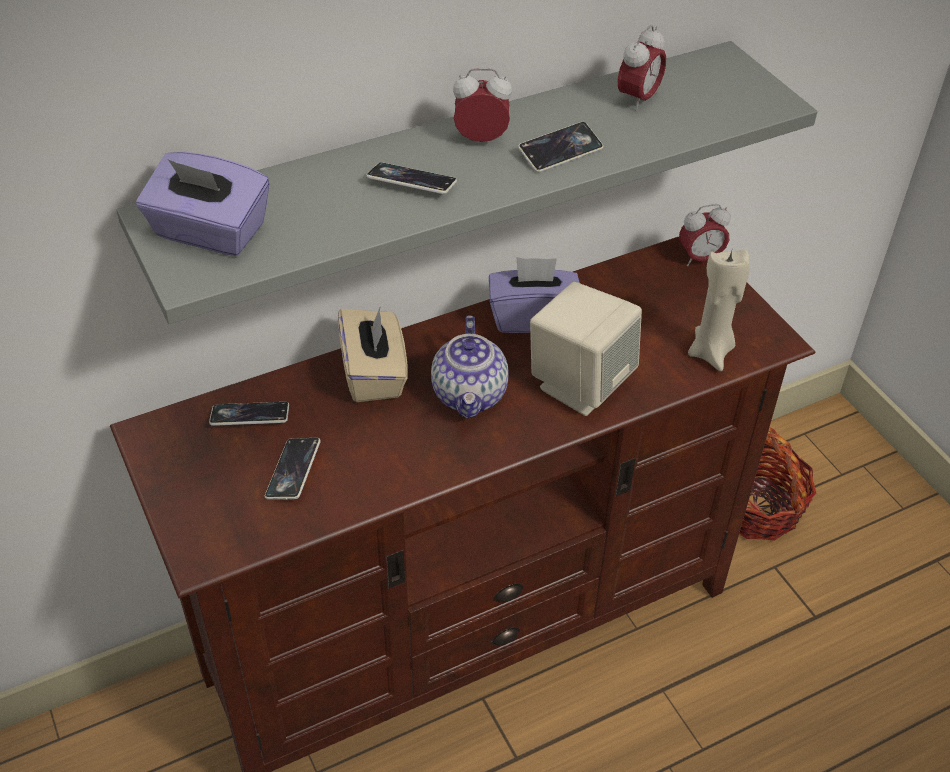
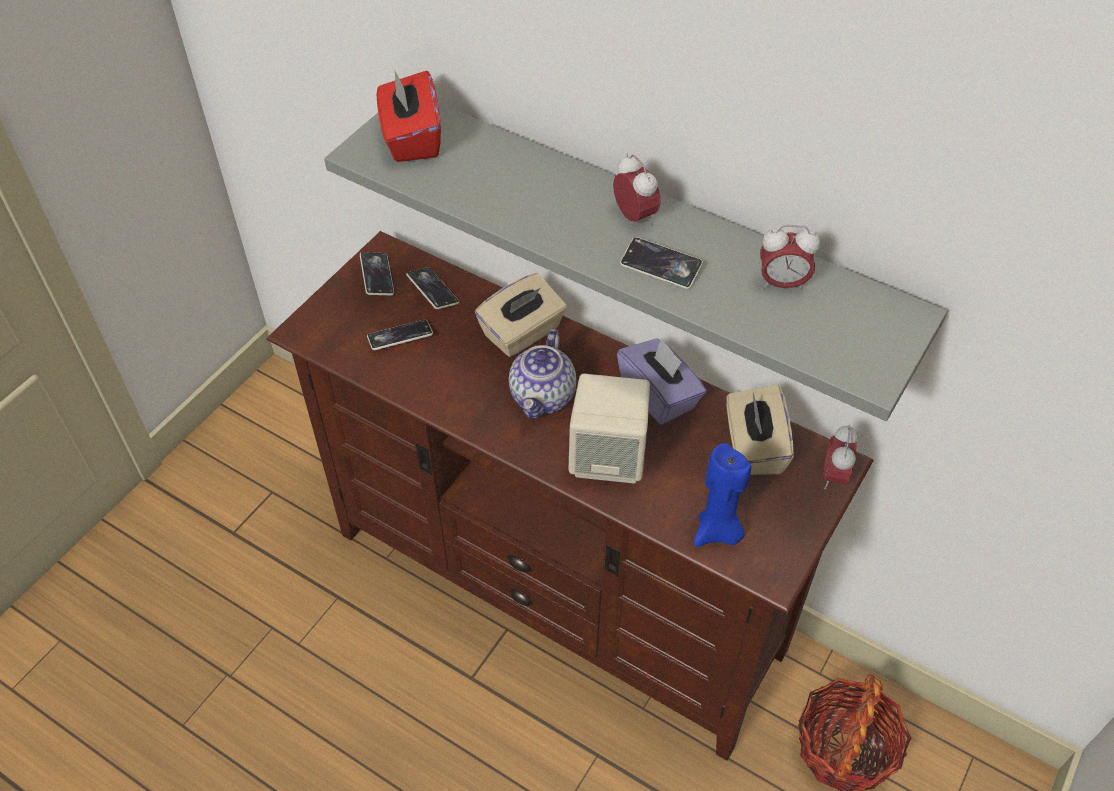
camera: 60 degrees right, 5 degrees up
purple tissue box [136,152,270,256] -> red tissue box [377,70,441,162]
phone [366,162,457,194] -> phone moved to [360,252,394,295]
teapot [431,316,509,419] -> teapot turned 45 degrees counterclockwise [509,328,576,419]
alarm clock [679,204,730,266] -> alarm clock turned 60 degrees clockwise [823,425,858,489]
beige candle [688,249,750,371] -> blue candle [694,443,751,547]
none -> beige tissue box [727,385,794,475]

